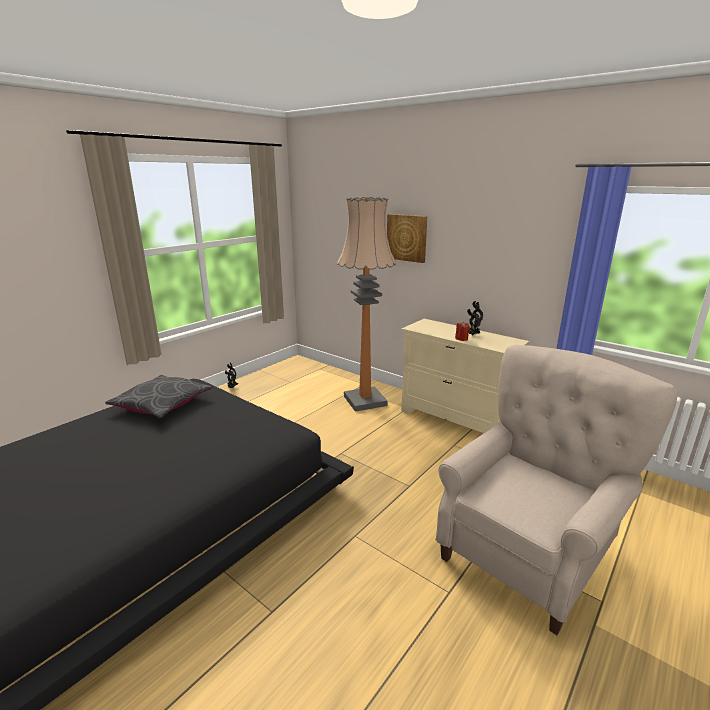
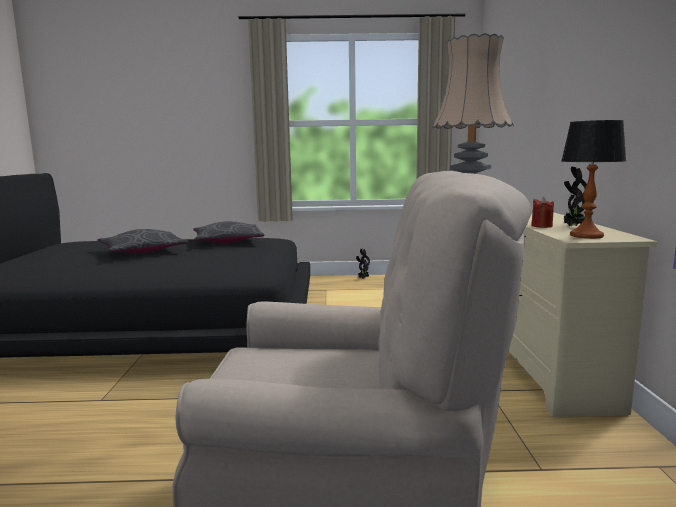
camera: 50 degrees right, 10 degrees down
picture [387,214,427,263] -> none
none -> grey pillow [98,229,188,253]
none -> table lamp [561,120,626,239]

